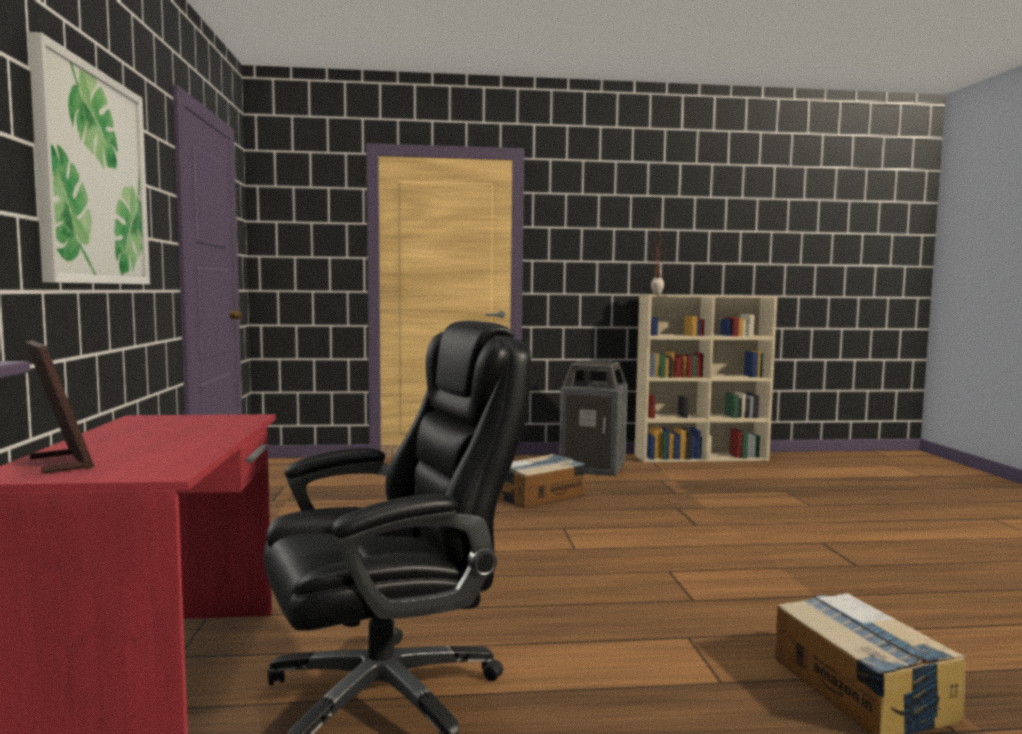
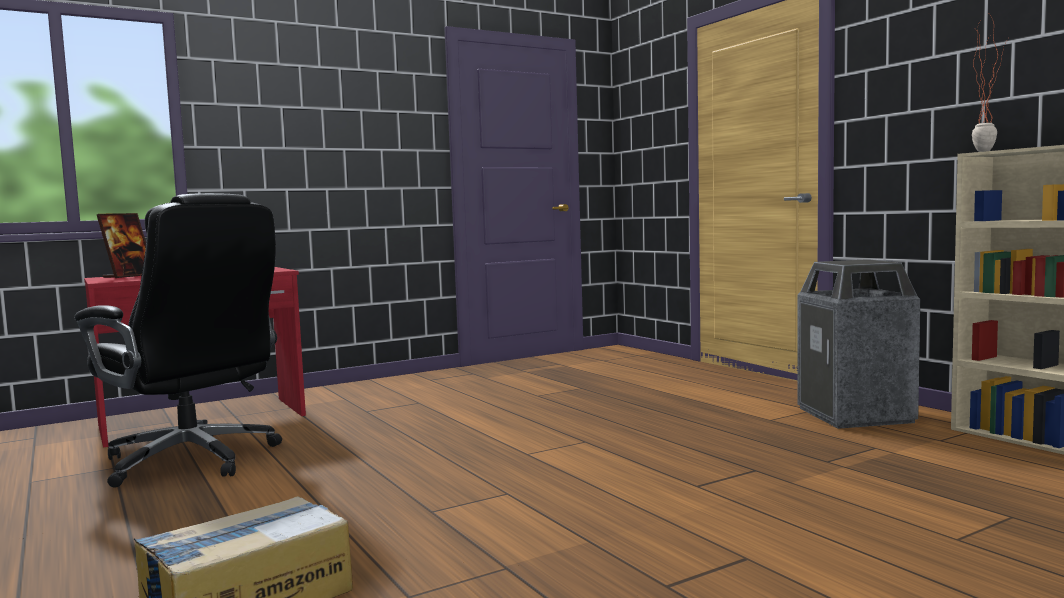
camera: 65 degrees right, 0 degrees up
picture [28,32,150,284] -> none
cardboard box [498,454,585,508] -> none

